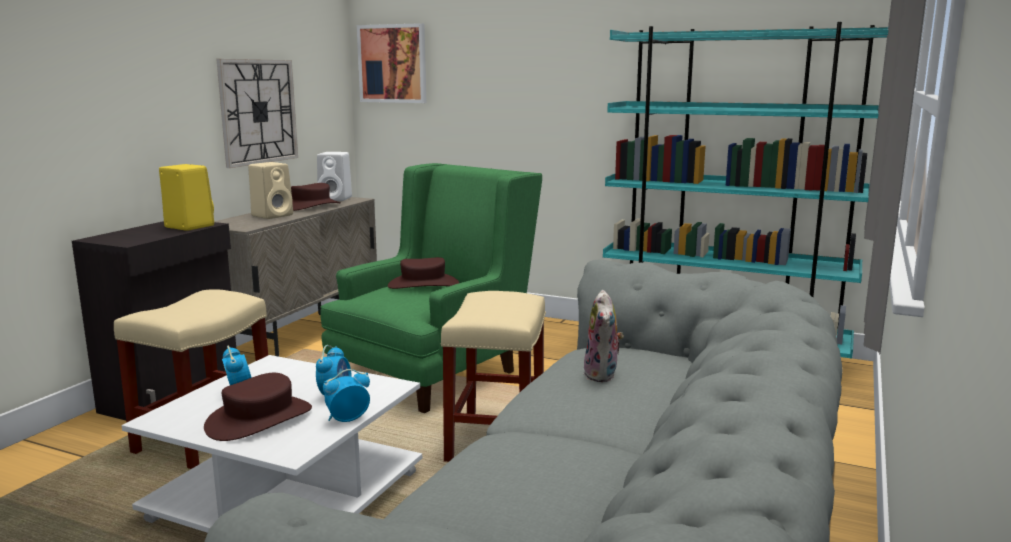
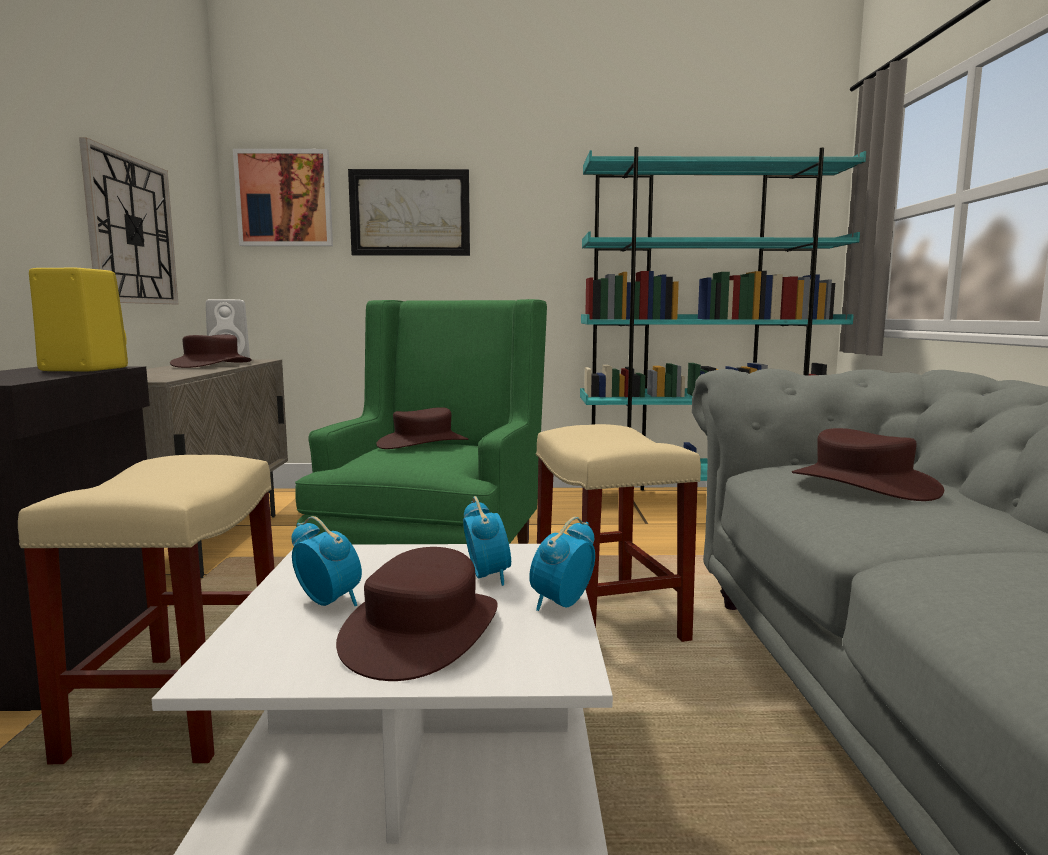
camera: 25 degrees left, 5 degrees down
beige speaker [248,162,293,219] -> none
plush toy [583,290,624,382] -> brown hat [792,428,944,501]
none -> picture [348,169,470,256]

